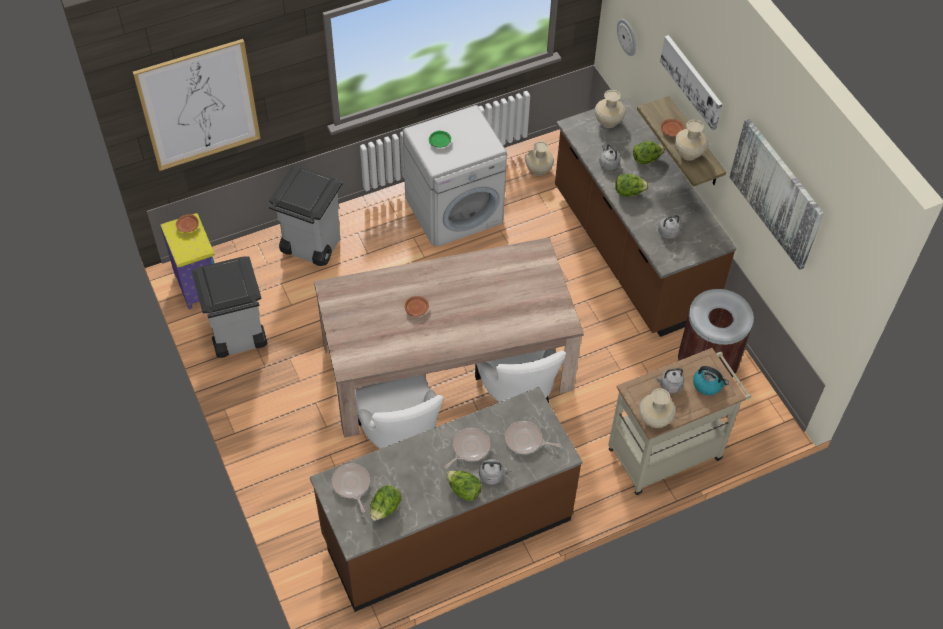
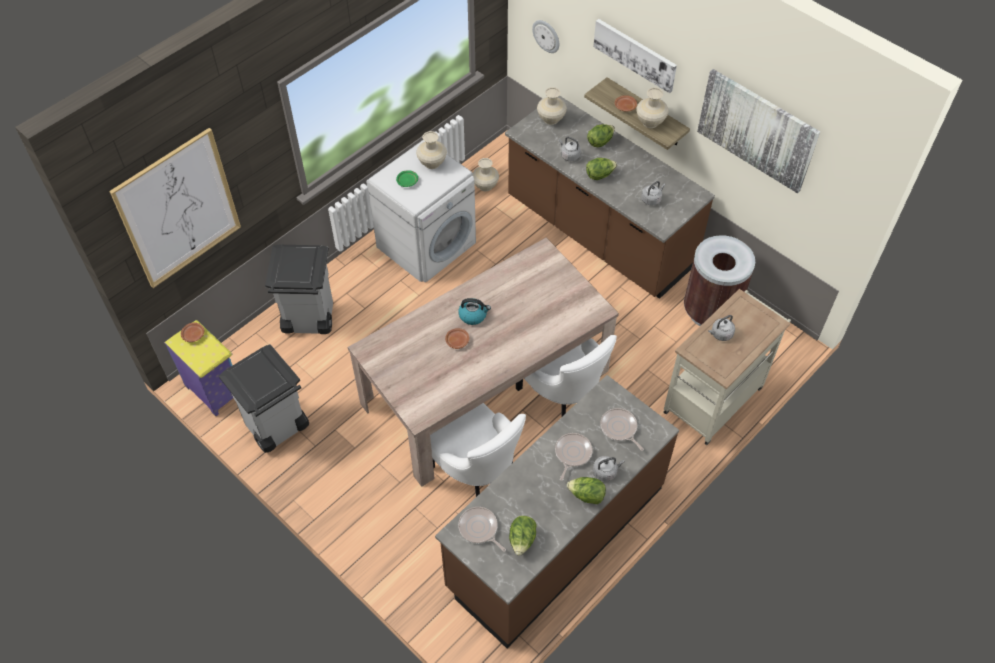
camera: 20 degrees left, 0 degrees up
frying pan [505,421,561,454] -> frying pan turned 60 degrees clockwise [600,408,644,451]
beige vase [639,388,676,428] -> beige vase moved to [416,131,447,169]
kettle [693,366,729,395] -> kettle moved to [459,298,491,325]

